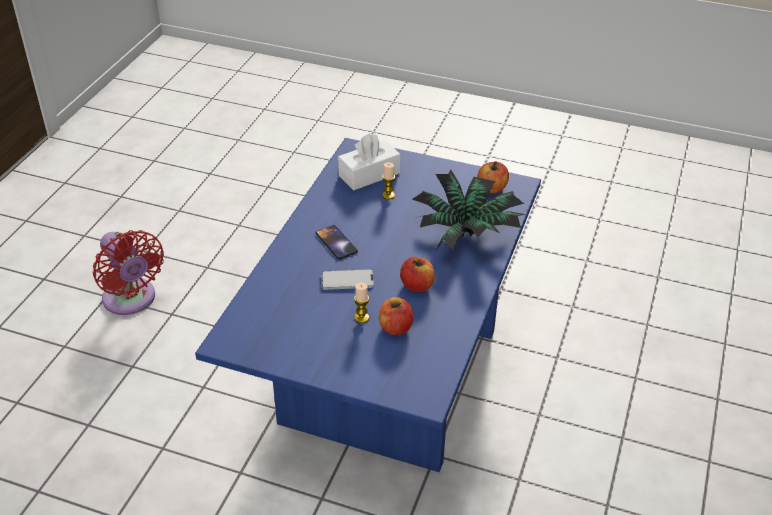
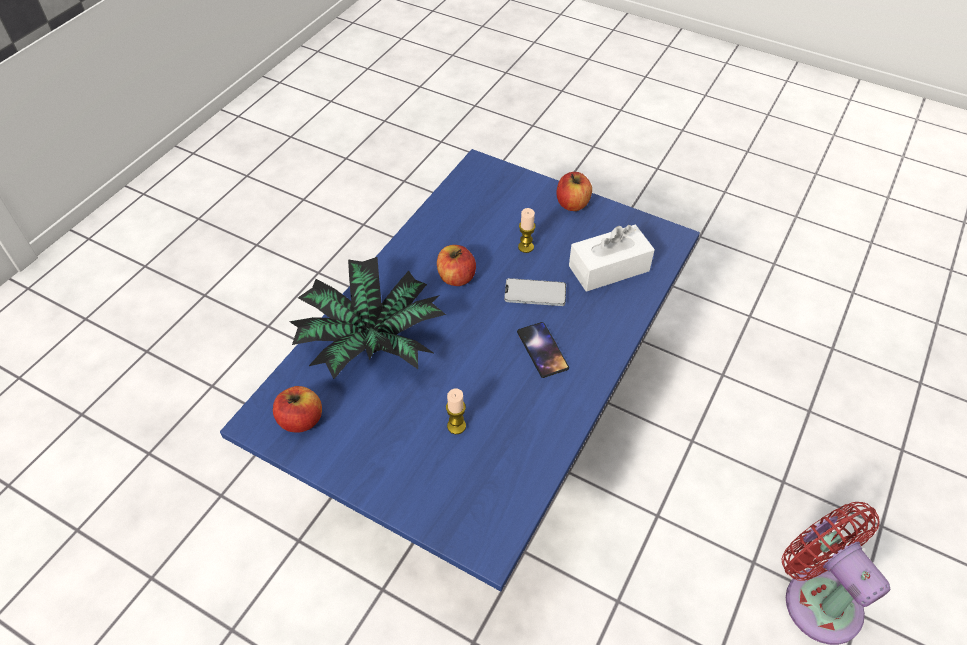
camera: 170 degrees left, 10 degrees up
white tissue box [338,133,400,190] -> white tissue box moved to [569,225,655,292]
apple [379,297,413,335] -> apple moved to [556,172,592,211]

